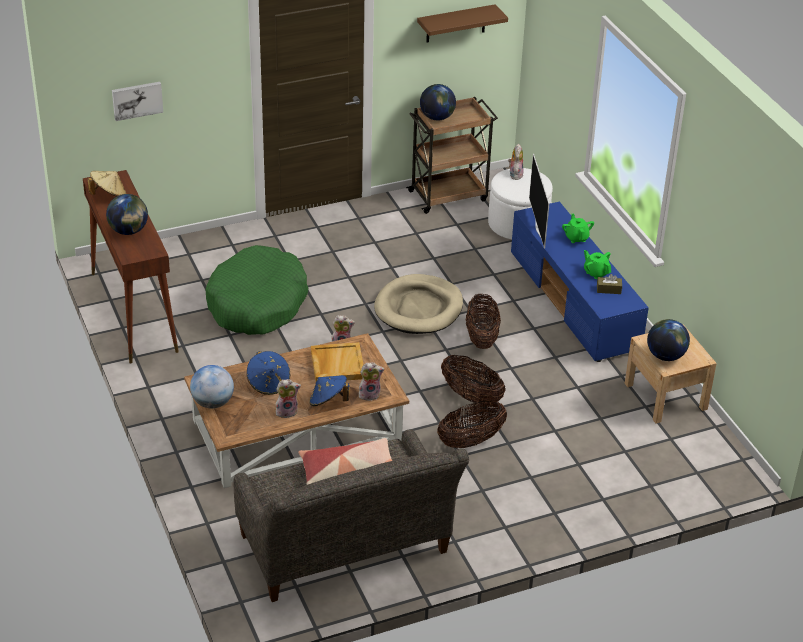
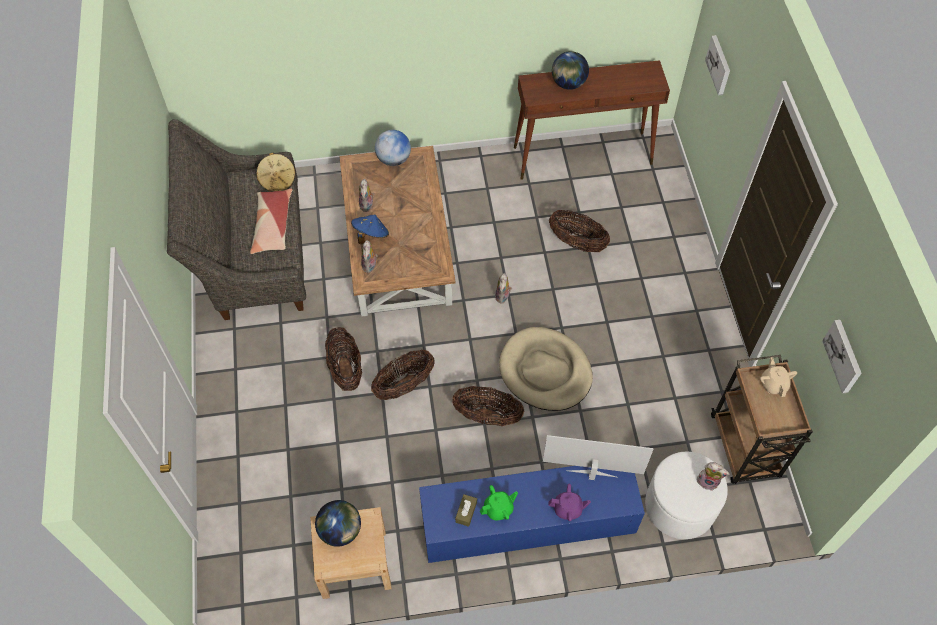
camera: 105 degrees right, 20 degrees up
beige hat [88,171,126,197] -> beige hat moved to [256,153,296,192]
green dog bed [205,245,308,335] -> basket [549,210,610,252]
blue hat [247,351,290,395] -> none
beige tray [311,342,364,382] -> none
brown shelf [417,4,508,43] -> picture [822,320,862,394]
globe [420,84,456,120] -> beige teapot [760,357,797,397]
green teapot [562,214,594,243] -> purple teapot [548,484,591,521]

